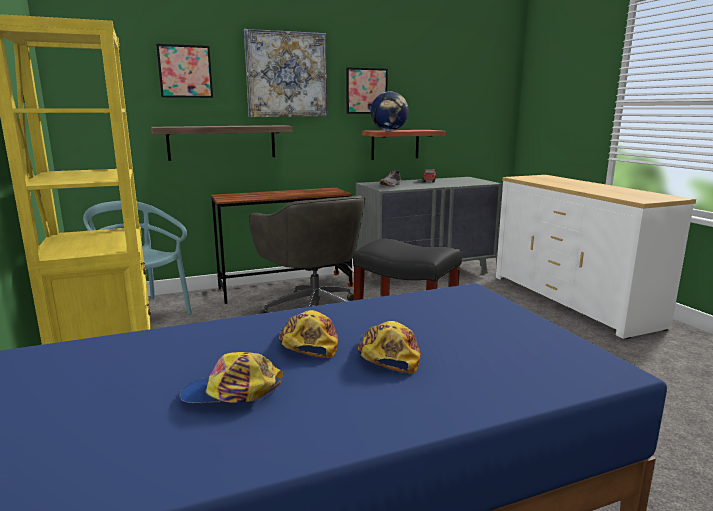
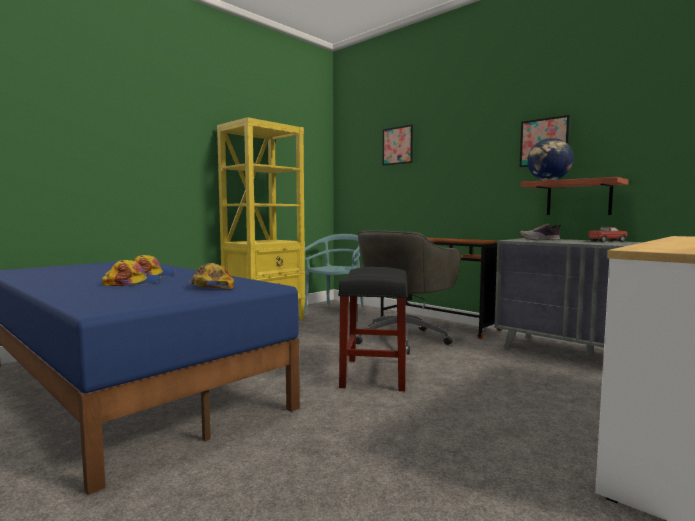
camera: 65 degrees right, 10 degrees down
shelf [151,125,293,161] -> none
cap [180,352,283,403] -> cap moved to [189,263,234,289]
picture [244,29,327,117] -> none

